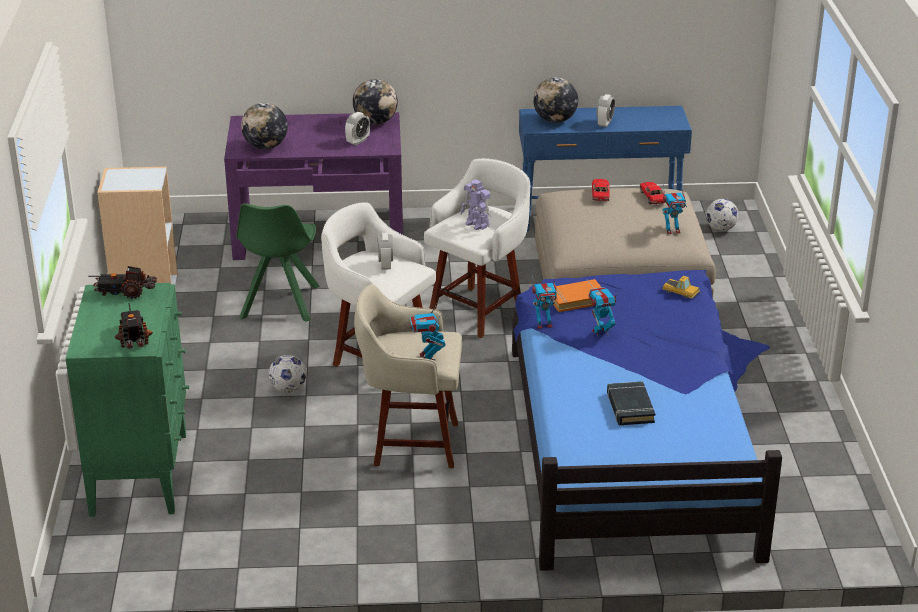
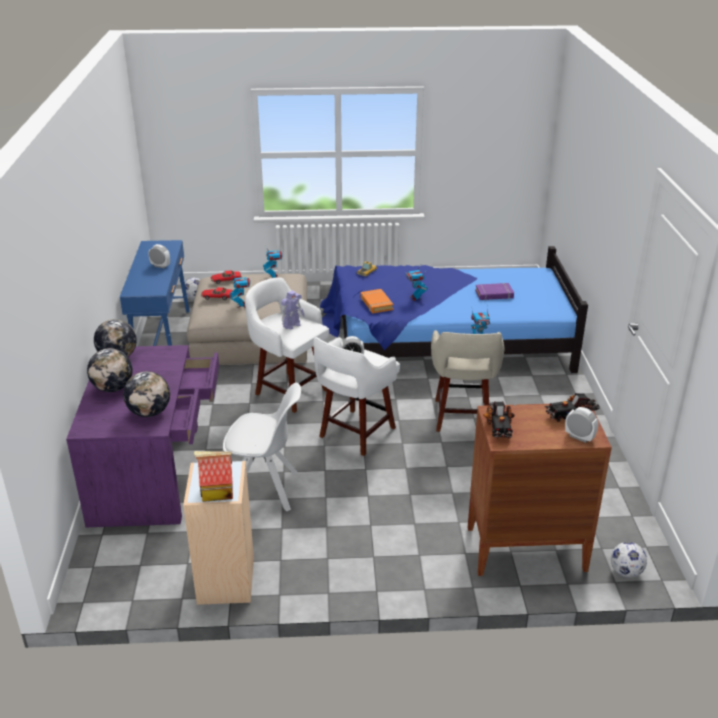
camera: 90 degrees left, 0 degrees up
green dresser [66,283,189,517] -> brown dresser [467,404,612,576]
green chair [236,203,320,322] -> white chair [223,383,301,511]
football [269,355,306,393] -> football moved to [611,542,647,578]
alarm clock [345,112,370,145] -> alarm clock moved to [565,407,598,443]
toy robot [532,272,558,329] -> toy robot moved to [230,273,251,308]
globe [533,77,578,123] -> globe moved to [87,348,133,392]
black book [607,381,655,425] -> purple book [475,283,514,300]
none -> toy house [194,451,233,502]

